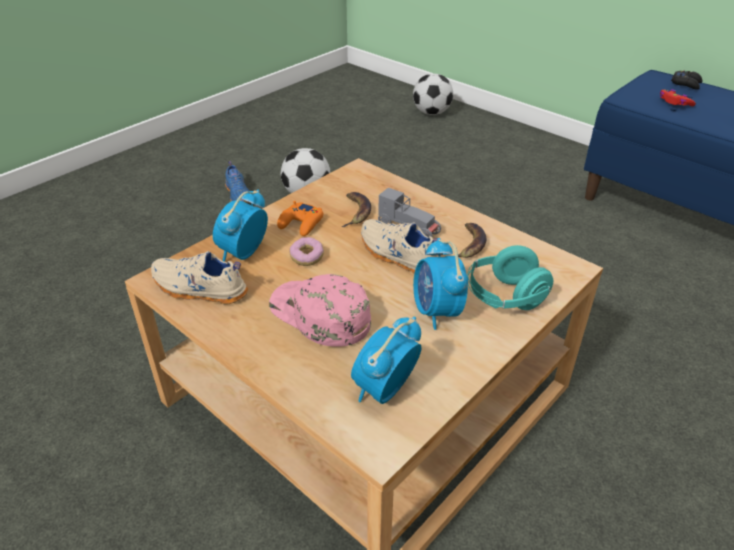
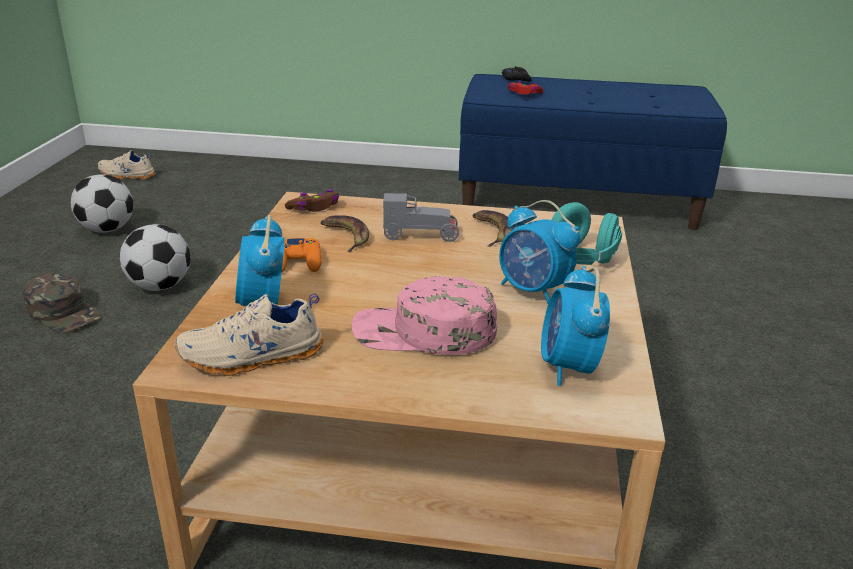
camera: 35 degrees left, 10 degrees down
blue shoe [225,161,249,203] -> green cap [23,273,102,333]
donut [289,237,324,266] -> none
beige shoe [361,219,438,274] -> beige shoe moved to [98,150,156,180]
football [413,74,453,115] -> football moved to [71,174,134,233]
none -> brown game controller [285,190,339,212]

